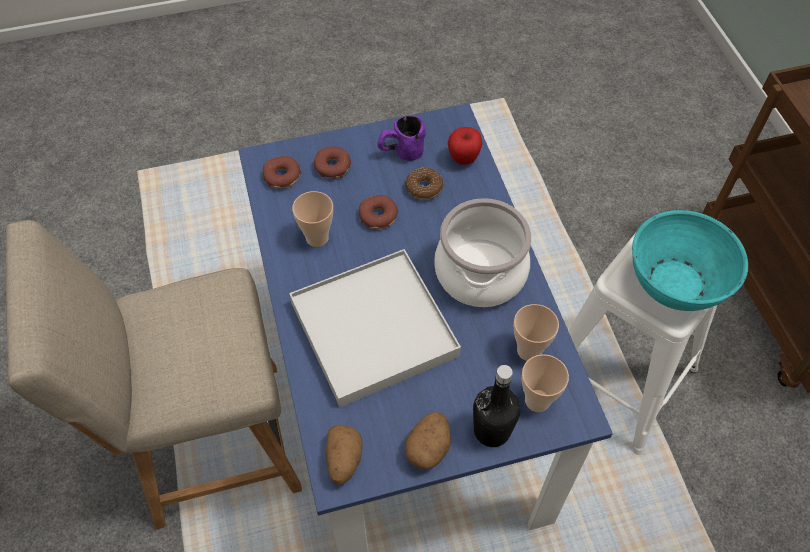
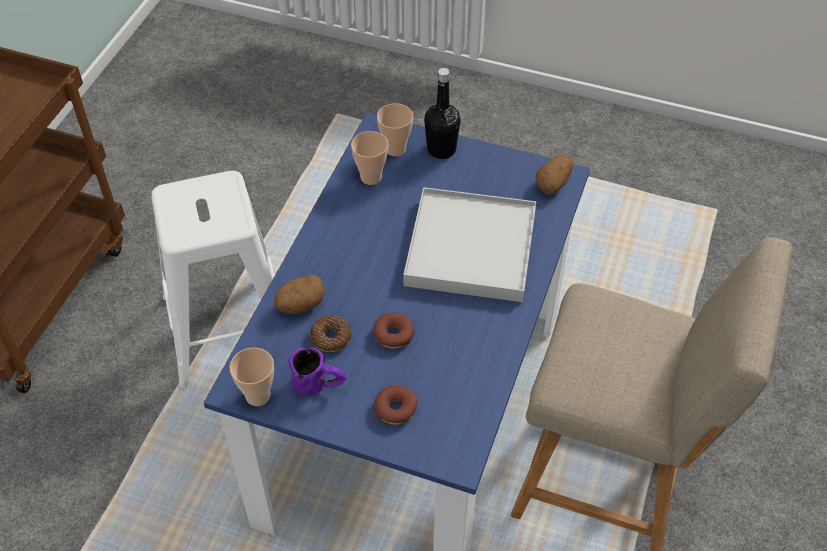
camera: 145 degrees left, 5 degrees down
donut [263,156,301,189] -> none
cup [292,191,333,247] -> cup moved to [230,347,274,406]
potato [405,412,451,470] -> potato moved to [274,275,325,314]
cooking pot [434,198,532,307] -> none
apple [448,127,483,165] -> none
turquoise bowl [632,210,748,311] -> none

